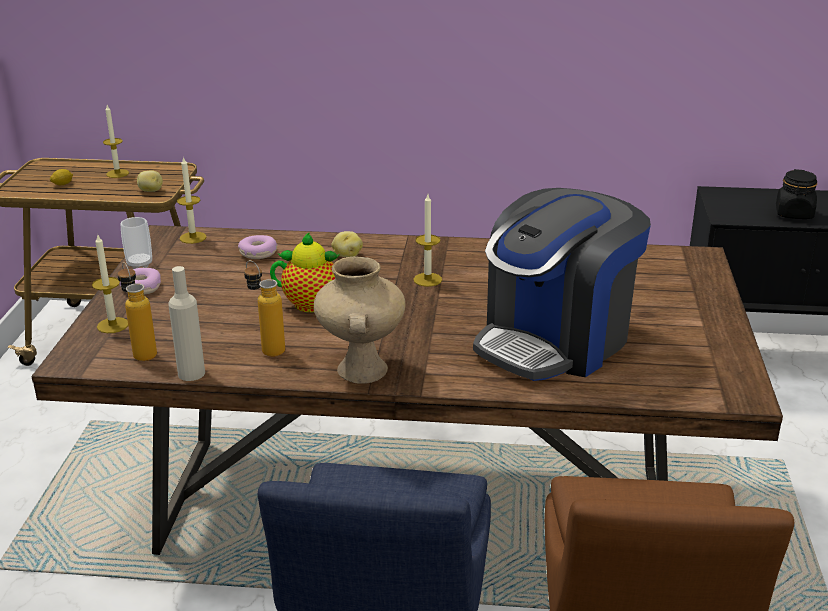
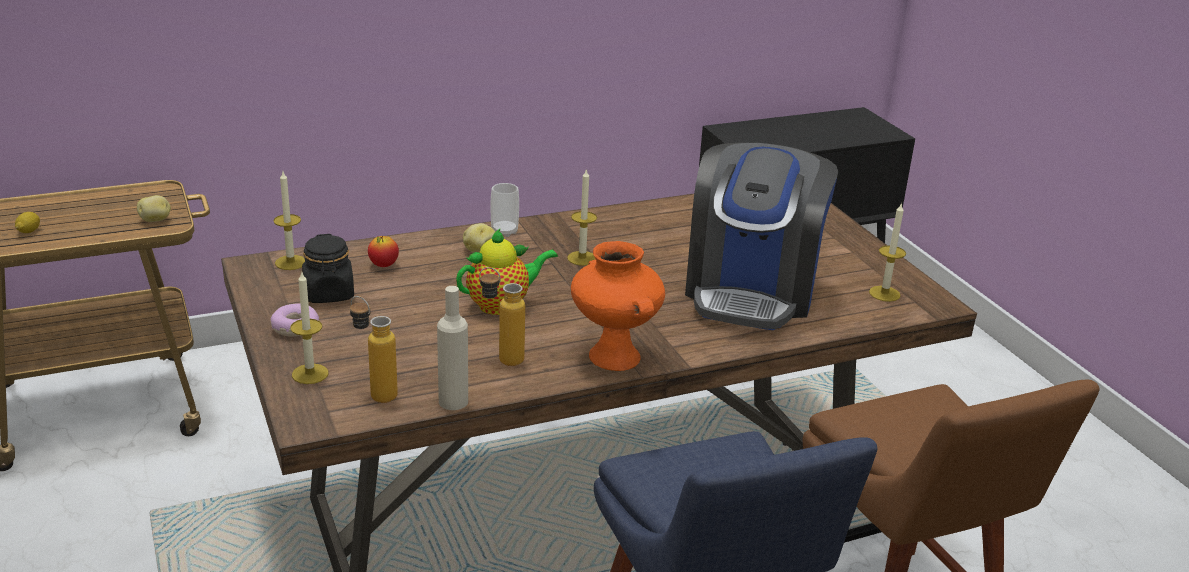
camera: 30 degrees left, 0 degrees up
candle [103,105,129,178] -> candle moved to [869,202,906,302]
cup [120,217,152,269] -> cup moved to [491,183,519,237]
donut [238,235,277,259] -> apple [368,235,399,267]
beige vase [314,256,406,384] -> orange vase [571,241,665,371]
black jar [776,169,817,219] -> black jar moved to [302,234,354,303]

